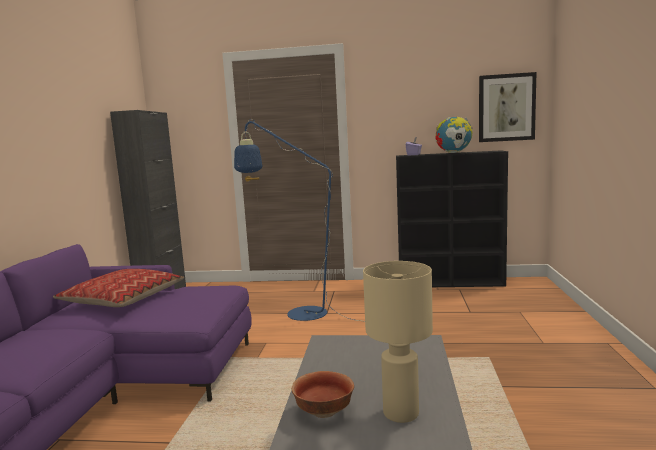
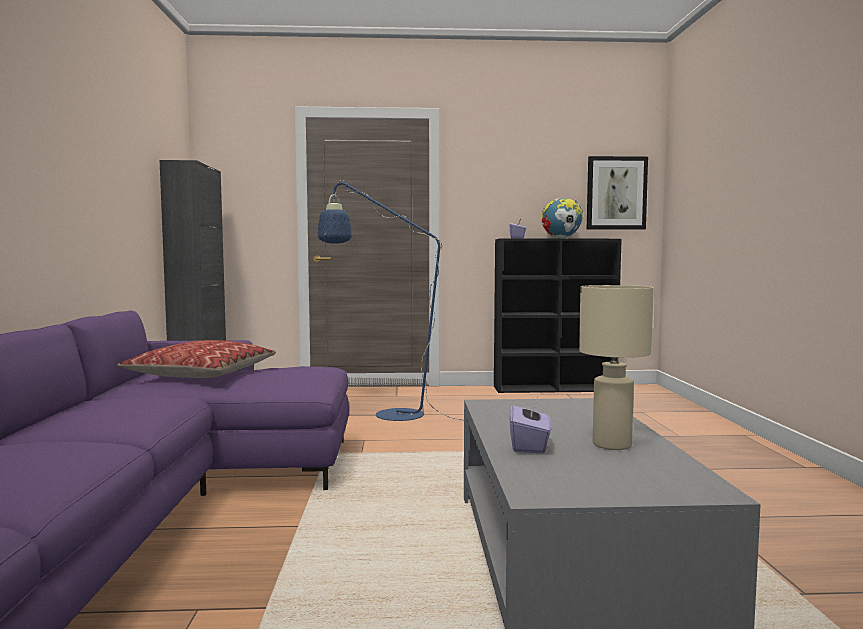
camera: 10 degrees left, 5 degrees down
bowl [292,371,354,418] -> purple tissue box [510,399,551,453]

